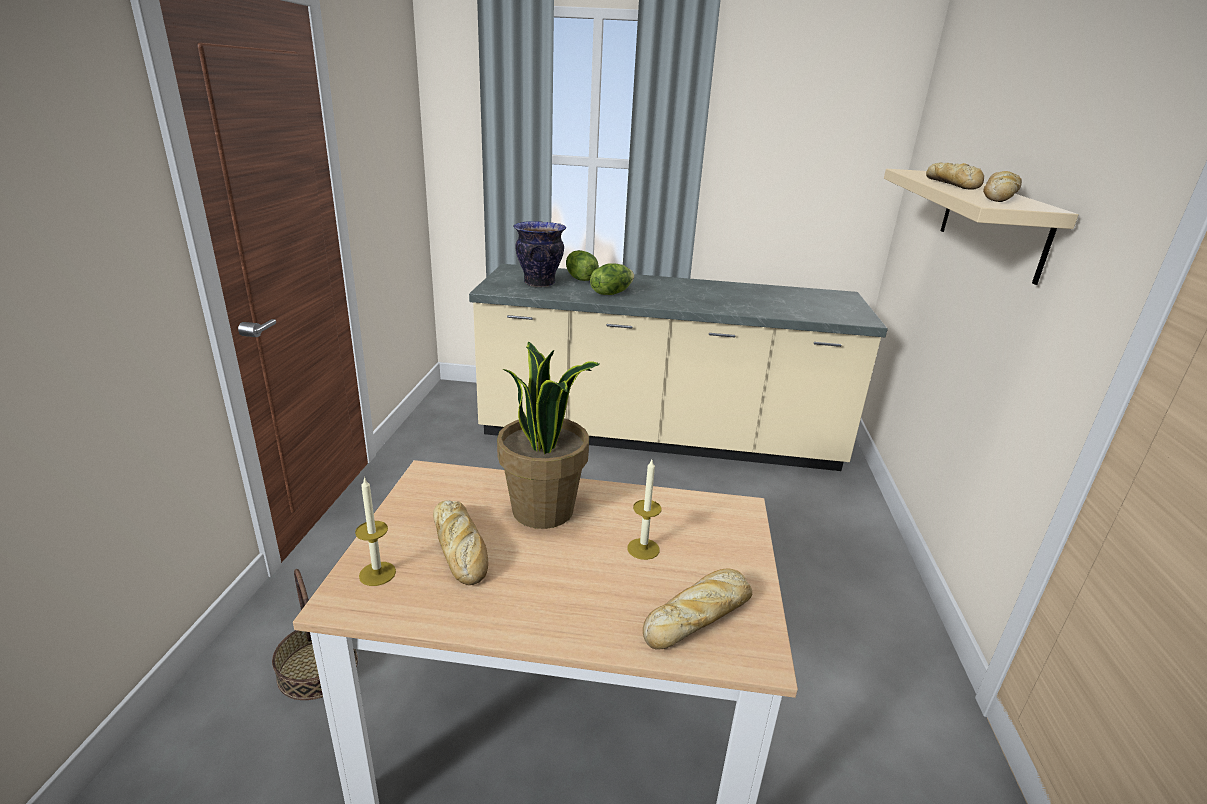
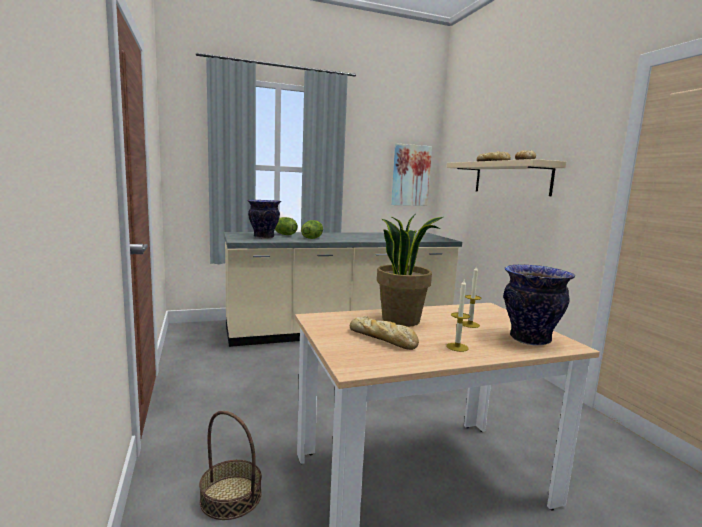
camera: 25 degrees left, 15 degrees down
candle [355,477,396,586] -> candle moved to [446,280,470,352]
bread [643,568,752,650] -> vase [503,265,575,346]
none -> picture [391,143,432,206]

